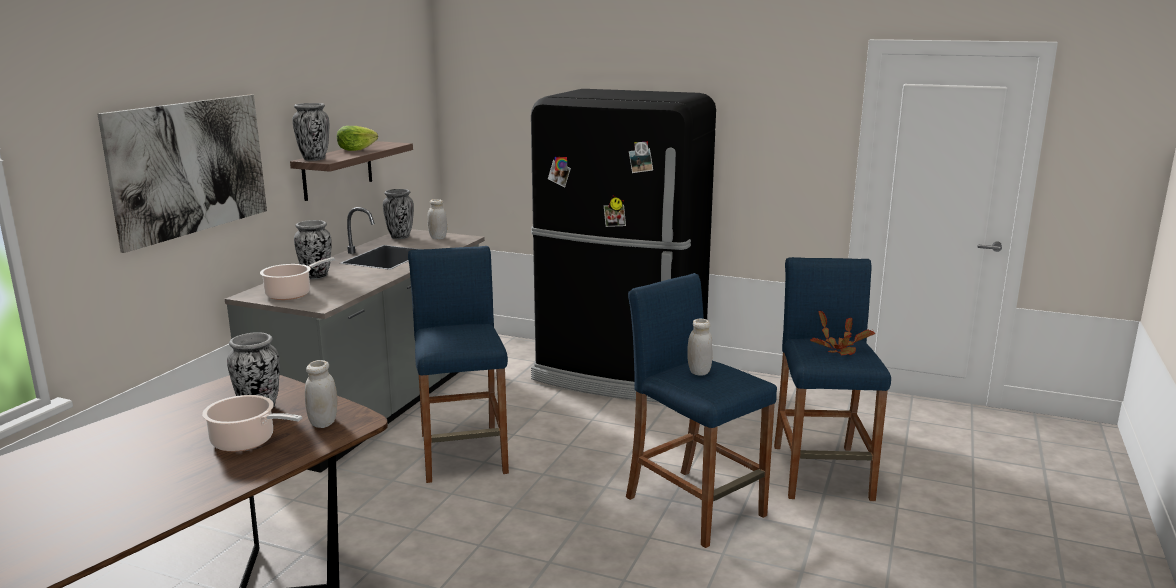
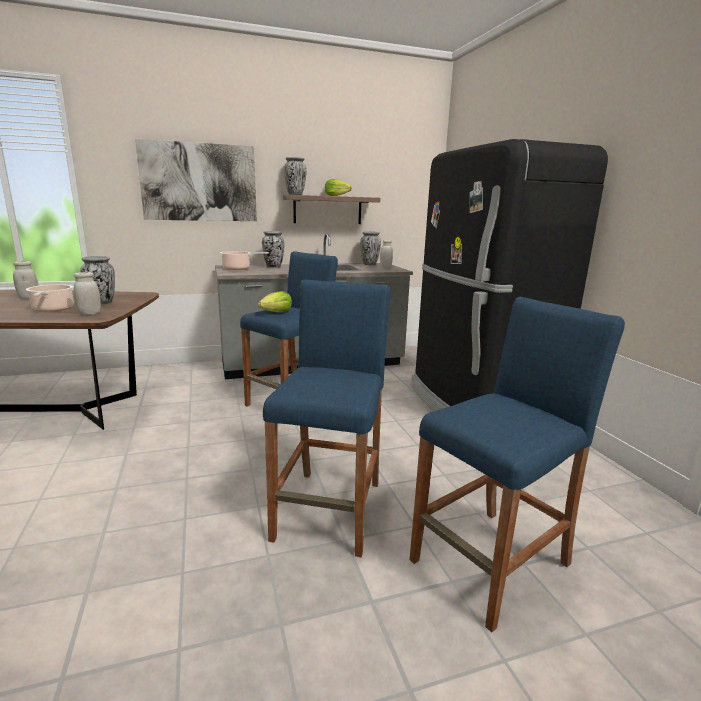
camera: 50 degrees right, 0 degrees up
white jar [687,319,712,376] -> white jar moved to [13,261,39,299]
potted plant [810,311,875,356] -> none
none -> lettuce [258,291,292,312]

